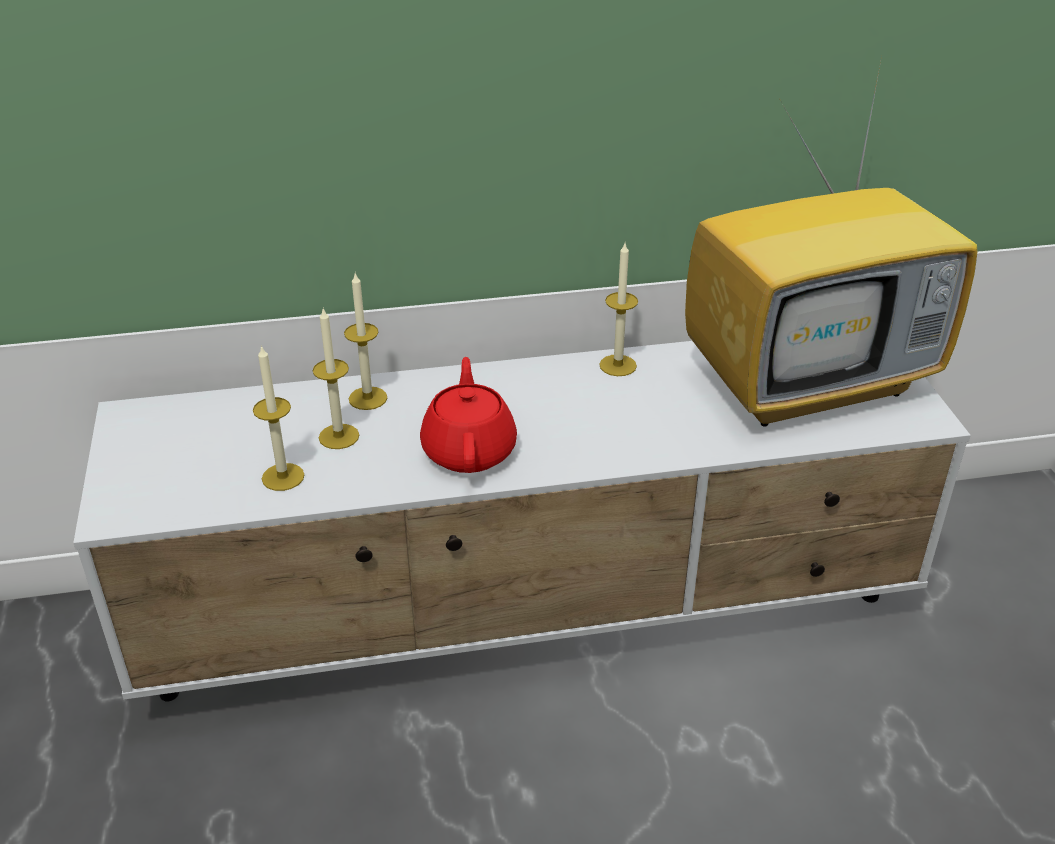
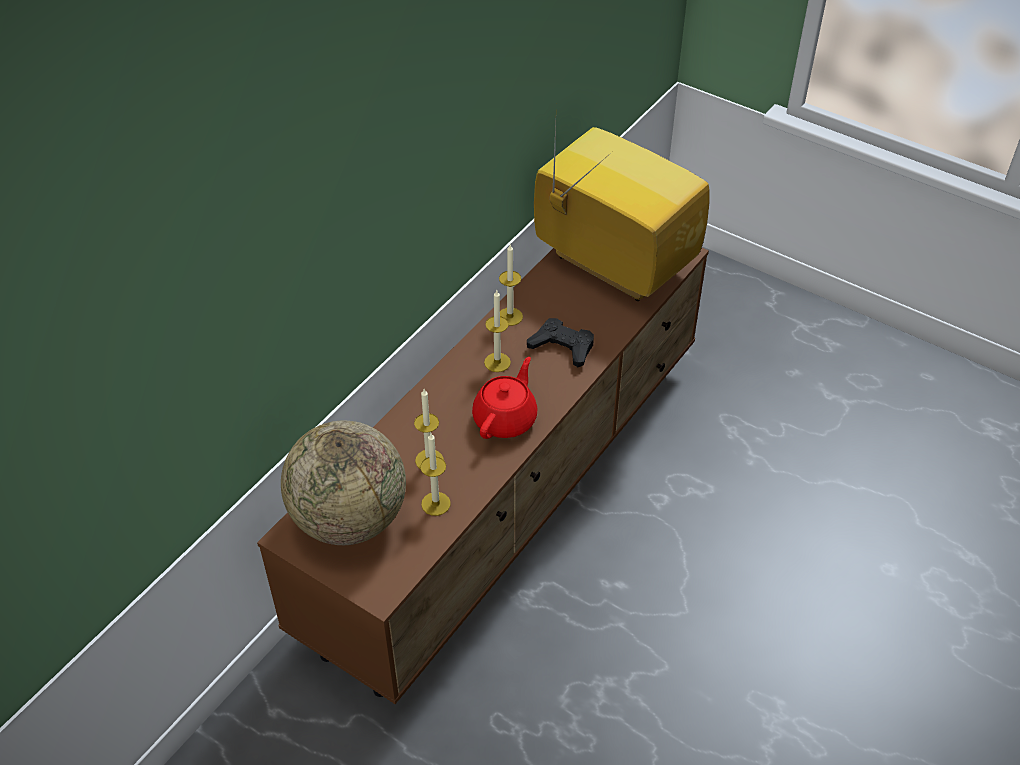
camera: 45 degrees left, 10 degrees up
white tv stand [73,341,971,701] -> brown tv stand [257,248,709,704]
candle [344,273,387,410] -> candle moved to [484,289,511,372]
red teapot [420,357,517,473] -> red teapot turned 75 degrees clockwise [472,357,537,439]
television [685,56,977,426] -> television turned 75 degrees counterclockwise [534,123,710,301]
none -> globe [281,421,406,545]
none -> black game controller [527,318,594,367]

